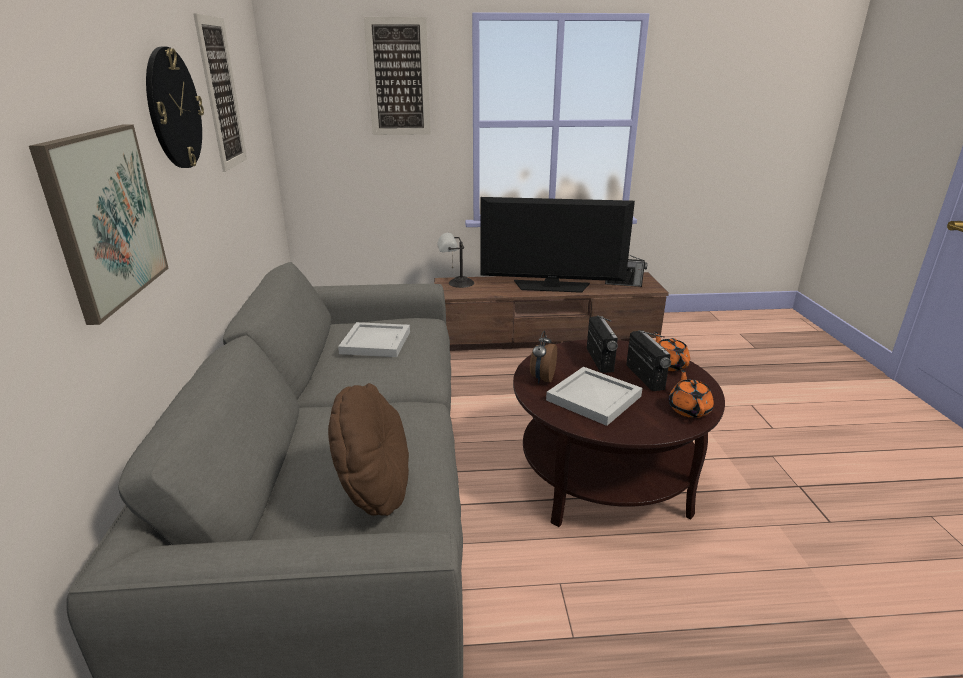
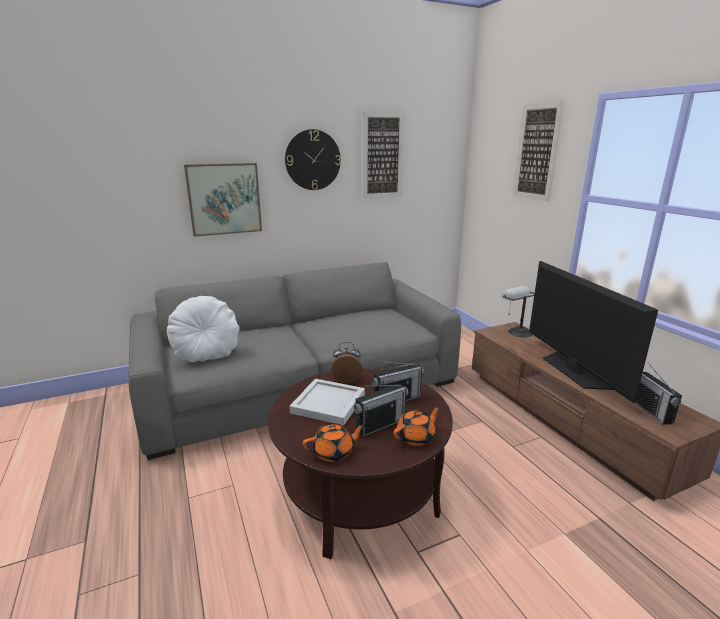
camera: 70 degrees right, 5 degrees down
brown pillow [328,383,409,516] -> white pillow [167,296,240,362]
white tray [338,322,410,357] -> none

